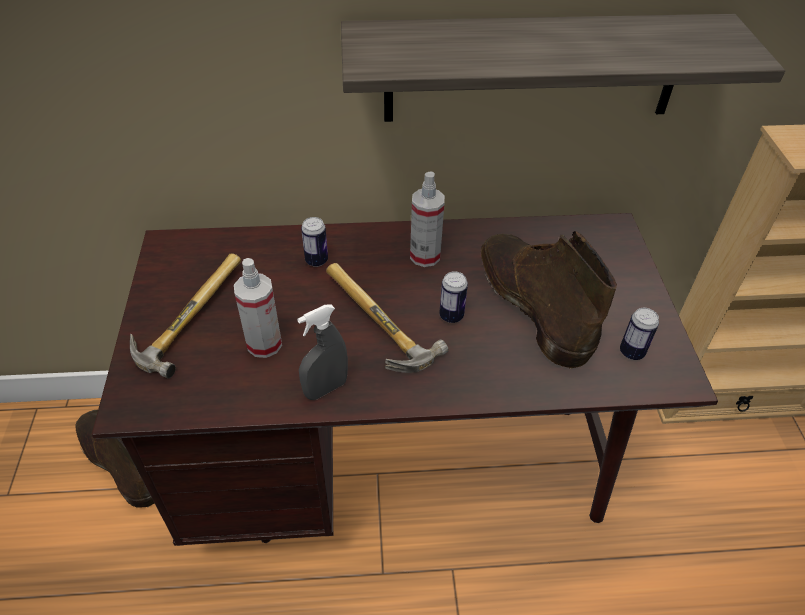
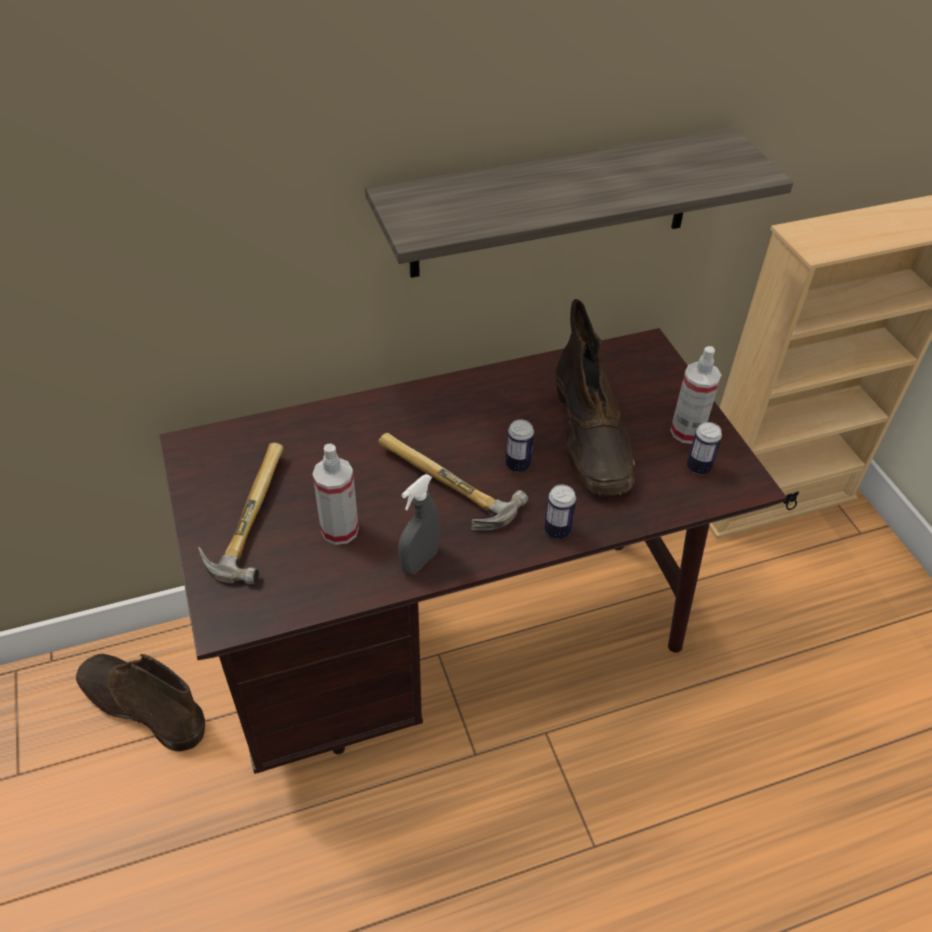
camera: 15 degrees left, 0 degrees up
can [301,217,328,267] -> can moved to [544,484,576,539]
spray bottle [410,172,445,267] -> spray bottle moved to [670,346,721,444]
brown boot [481,231,617,369] -> brown boot turned 150 degrees counterclockwise [556,299,635,496]

